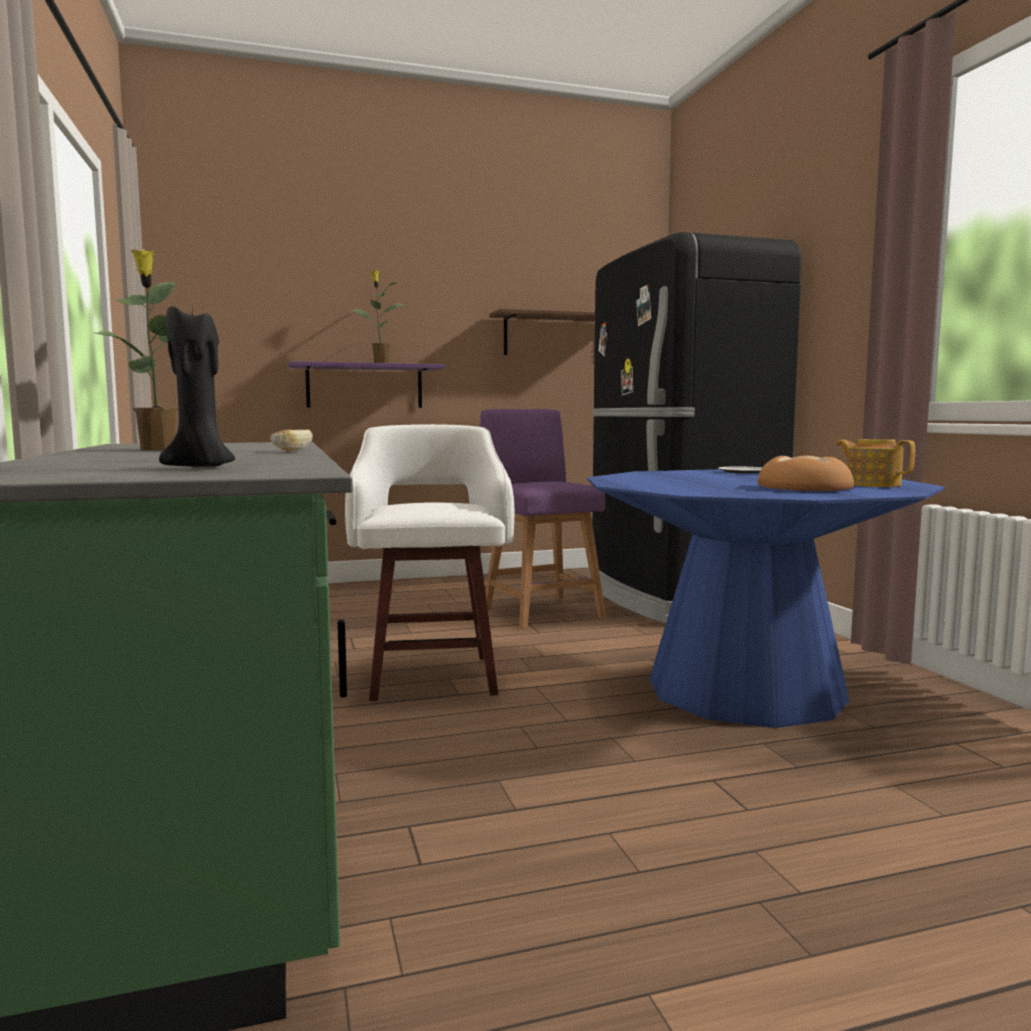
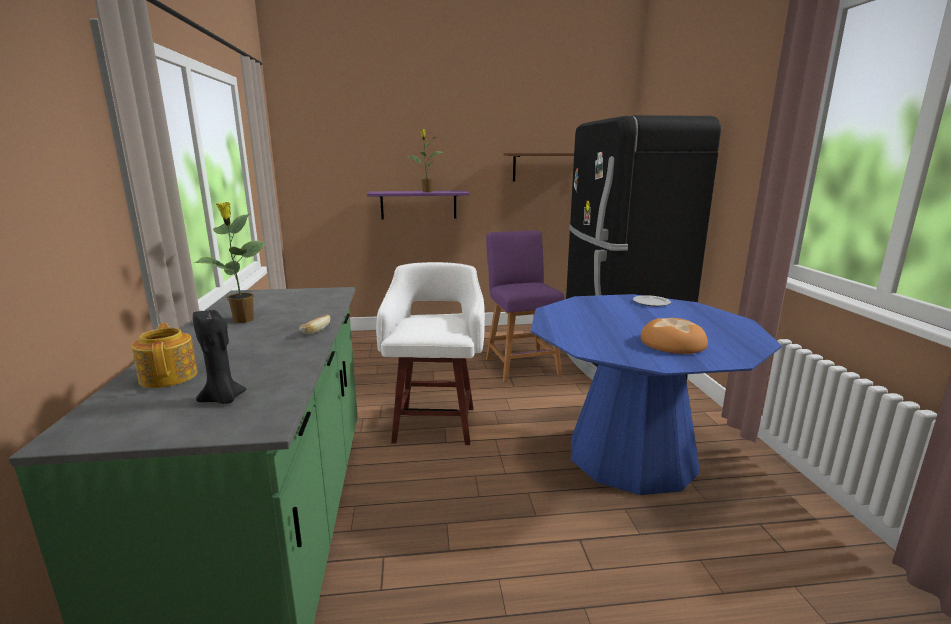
camera: 10 degrees right, 10 degrees up
teapot [837,439,915,487] -> teapot moved to [132,323,198,388]

